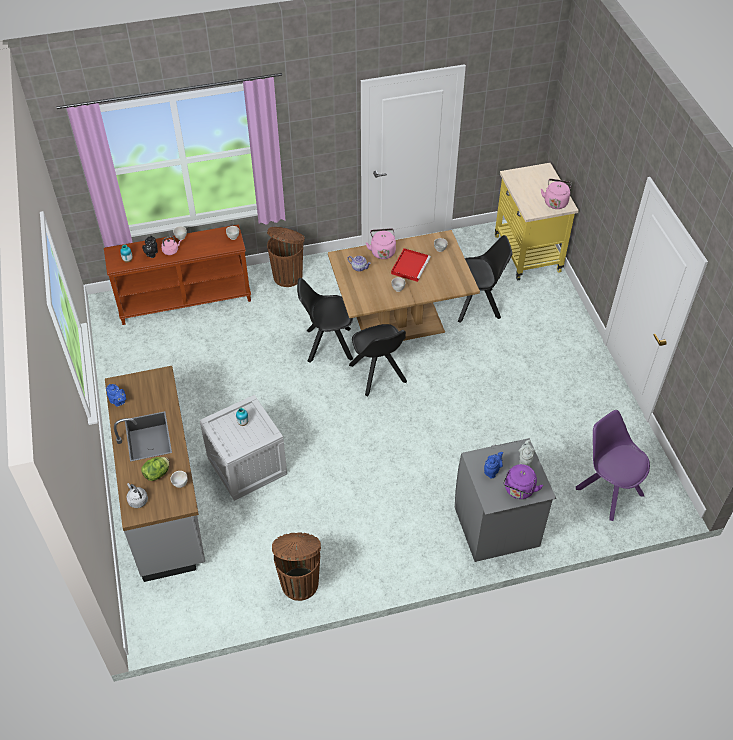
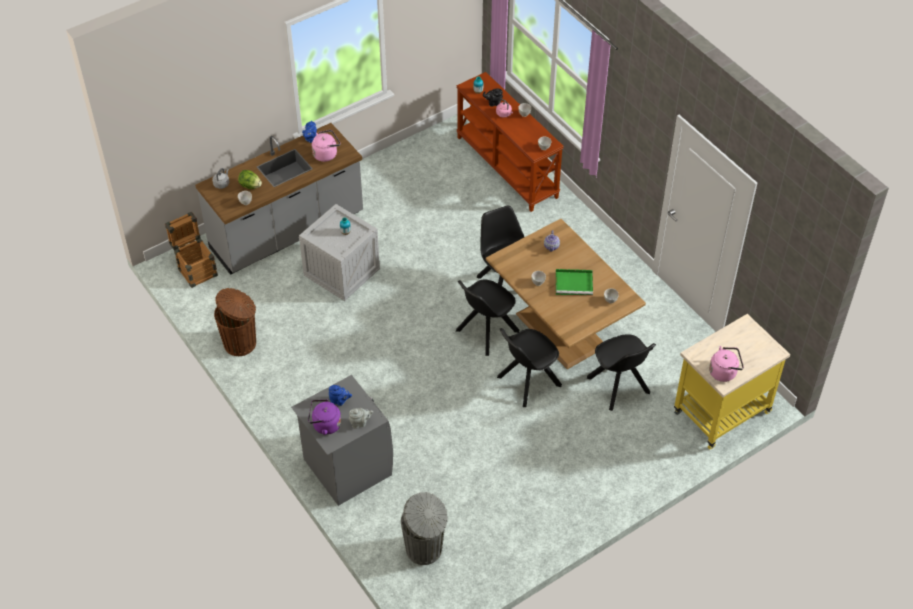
camera: 70 degrees right, 0 degrees up
brown trash can [267,227,305,287] -> none
pink kettle [366,228,396,259] -> pink kettle moved to [312,130,340,162]
red tray [391,248,431,282] -> green tray [556,269,593,296]
purple chair [576,410,650,521] -> grey trash can [401,492,448,565]
none -> crate [165,212,218,288]
none -> black chair [497,328,562,407]

